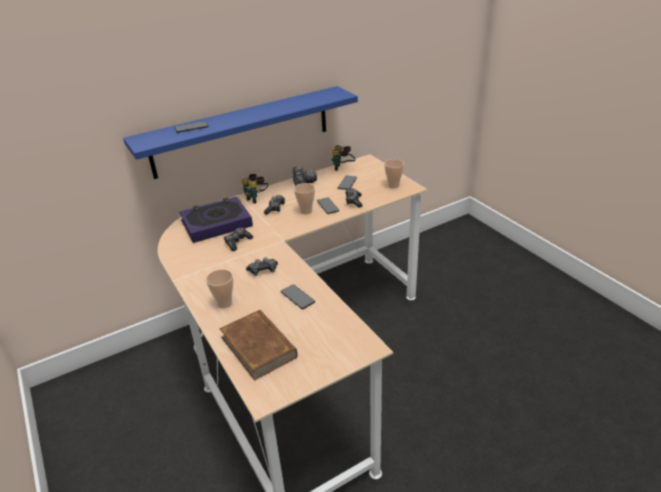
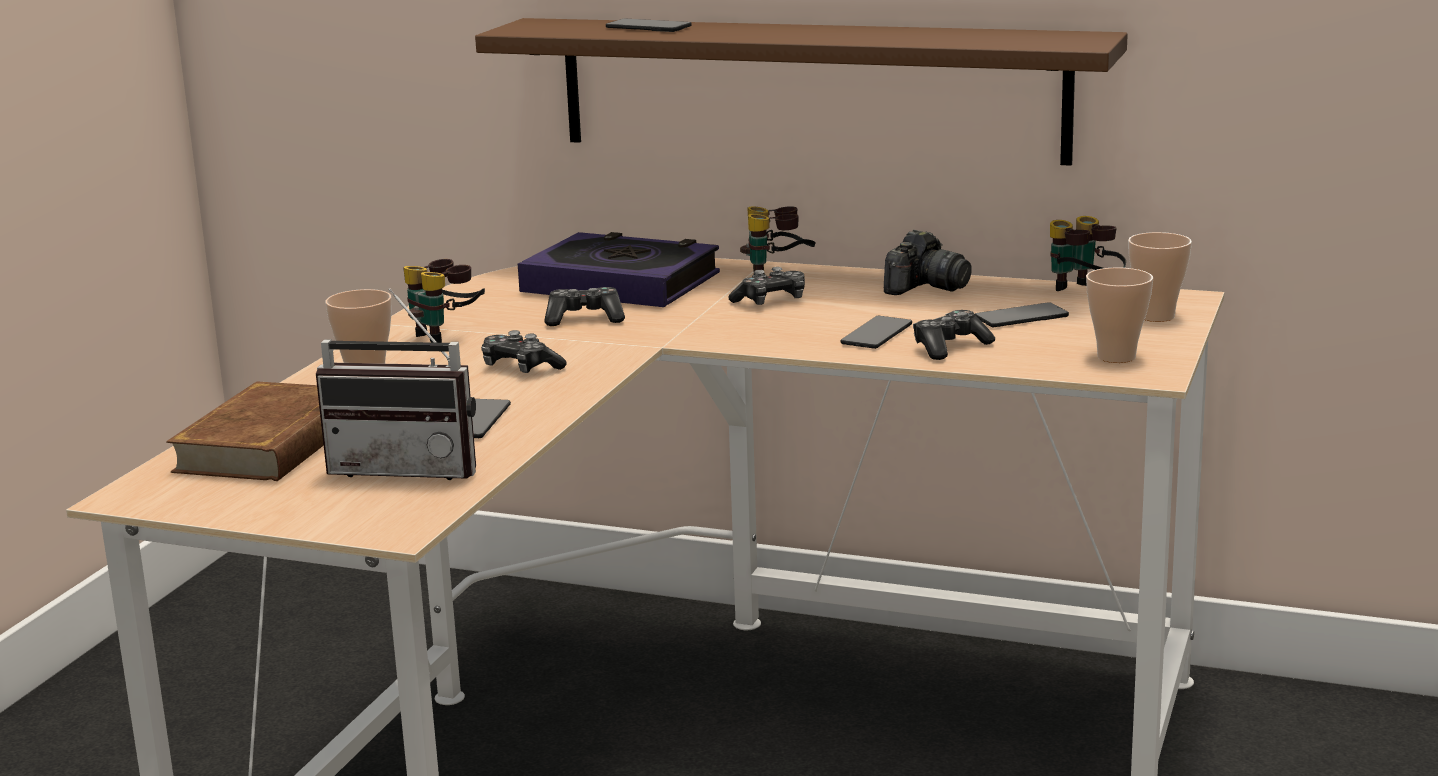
camera: 50 degrees right, 15 degrees down
blue shelf [123,86,358,179] -> brown shelf [475,18,1128,166]
cup [294,183,315,214] -> cup moved to [1128,232,1192,322]
none -> radio [316,288,476,480]
none -> binoculars [403,259,485,343]

